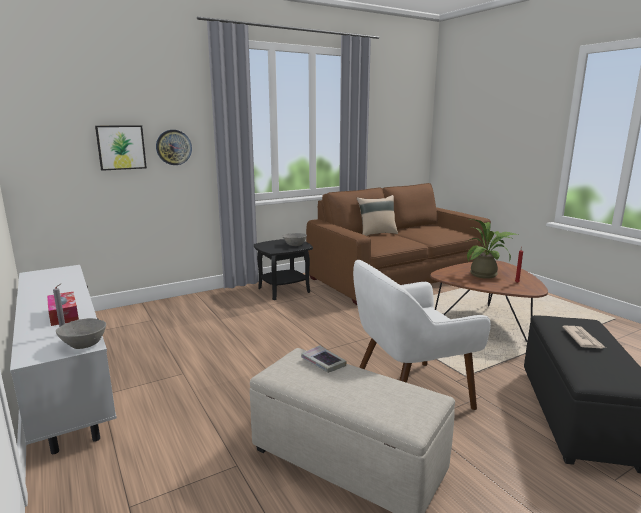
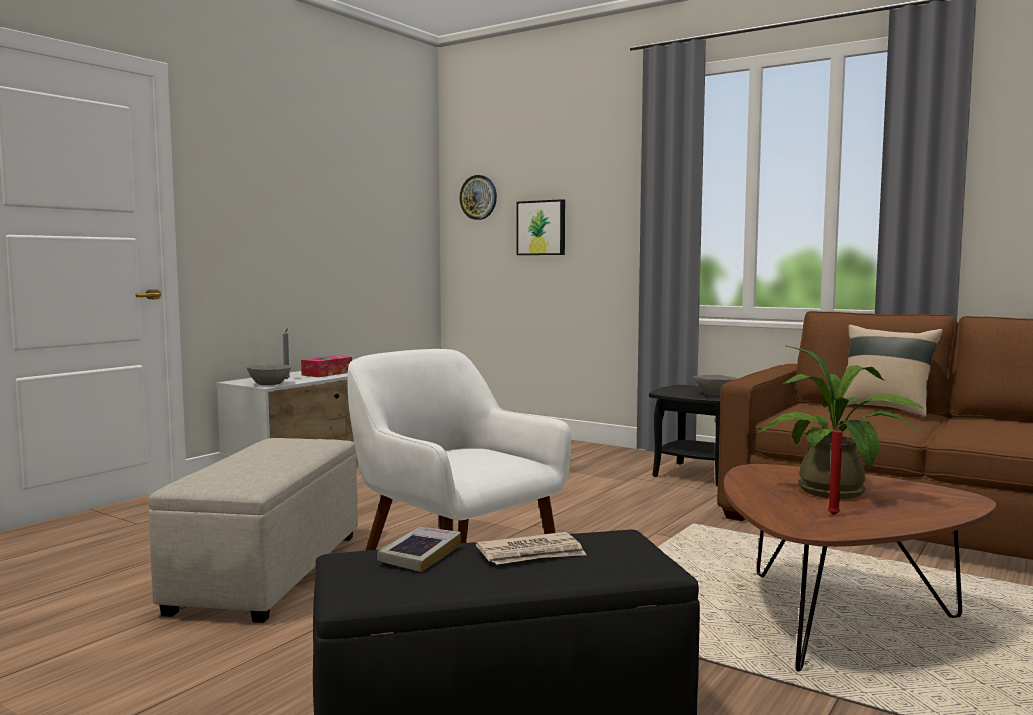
camera: 65 degrees right, 10 degrees down
wall clock [156,130,192,165] -> wall clock moved to [459,175,497,220]
book [301,345,347,373] -> book moved to [377,527,461,572]

